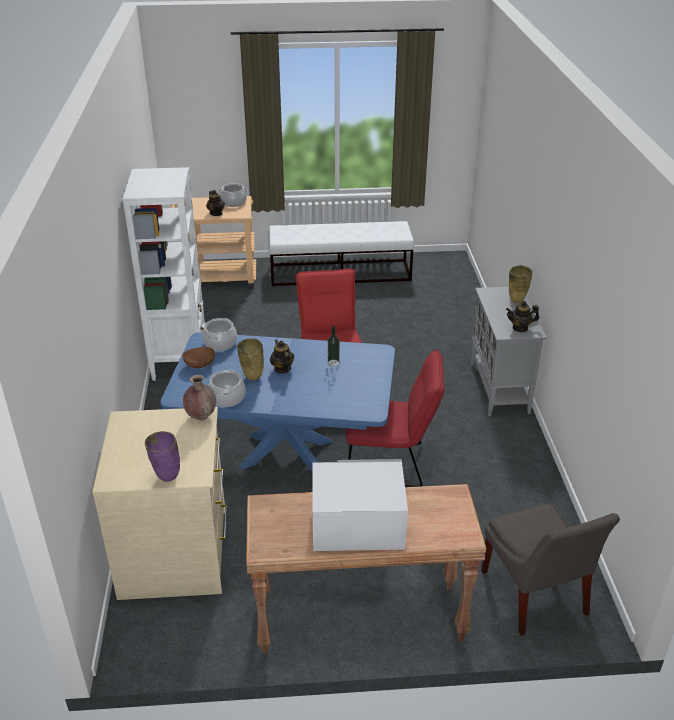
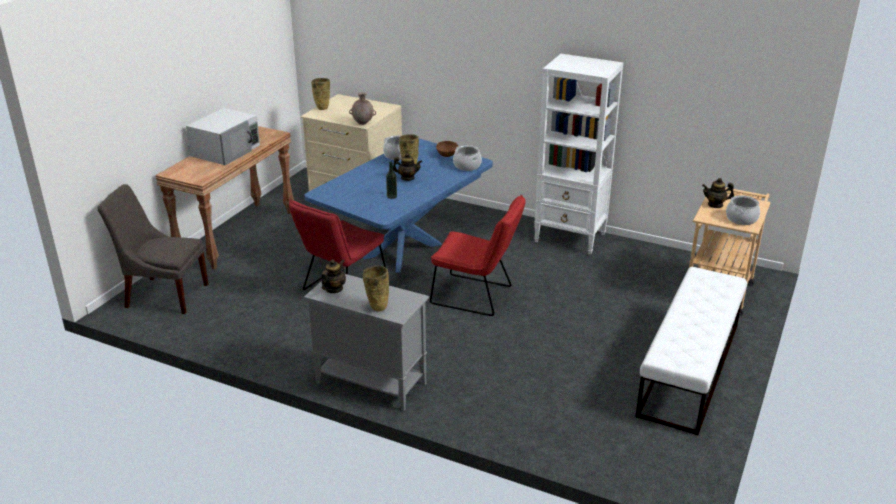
camera: 120 degrees right, 5 degrees down
purple vase [145,431,180,482] -> beige vase [311,78,330,110]

